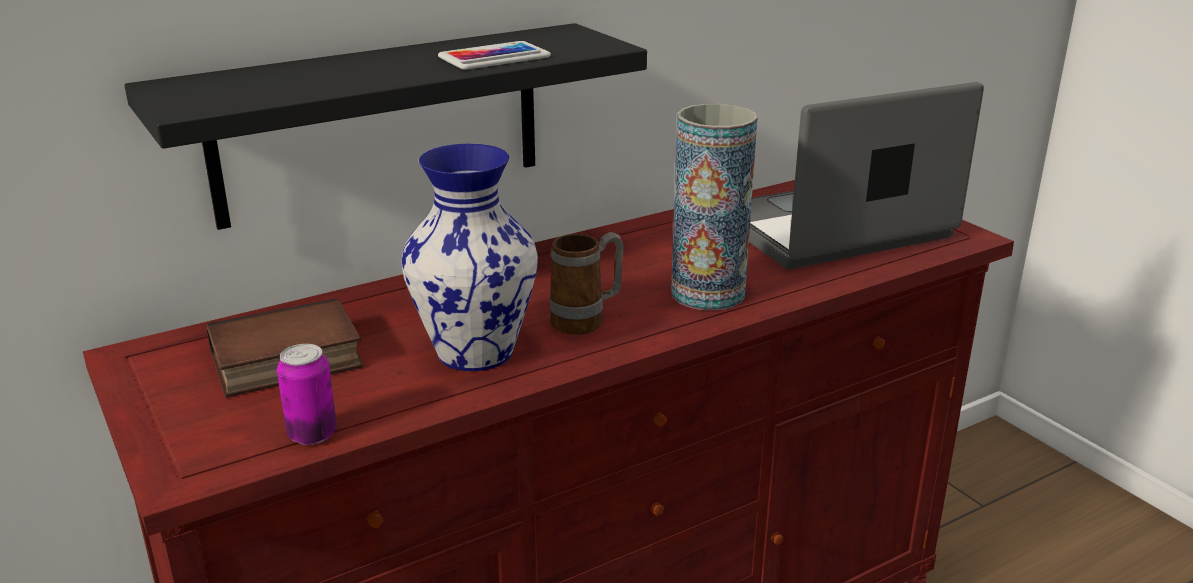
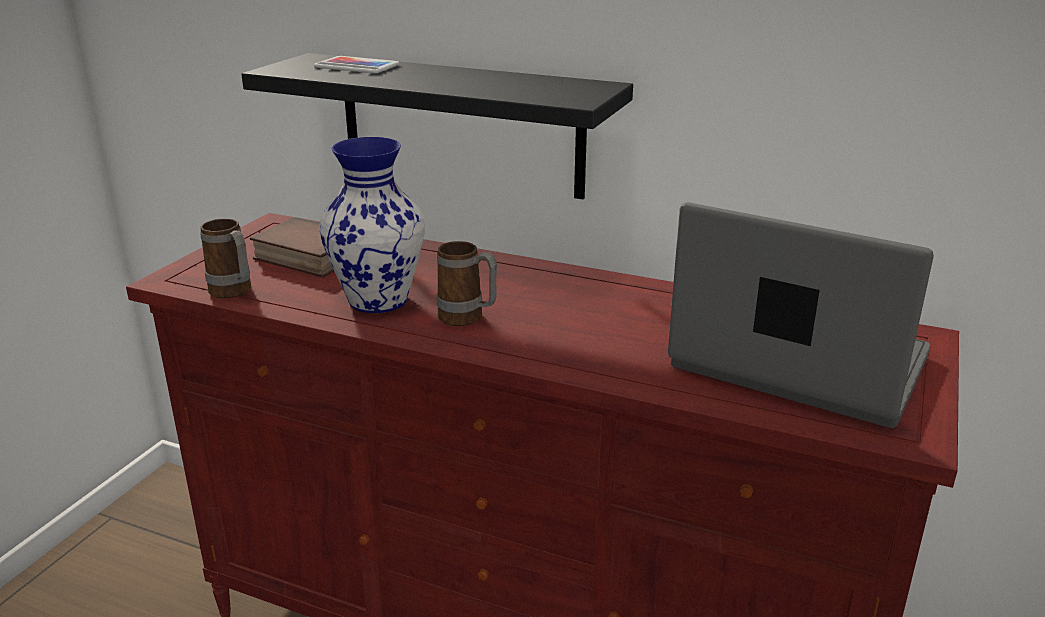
camera: 55 degrees right, 0 degrees up
can [277,344,337,445] -> mug [200,218,251,298]
phone [438,41,551,70] -> phone moved to [314,56,400,73]
vase [671,104,757,310] -> none

